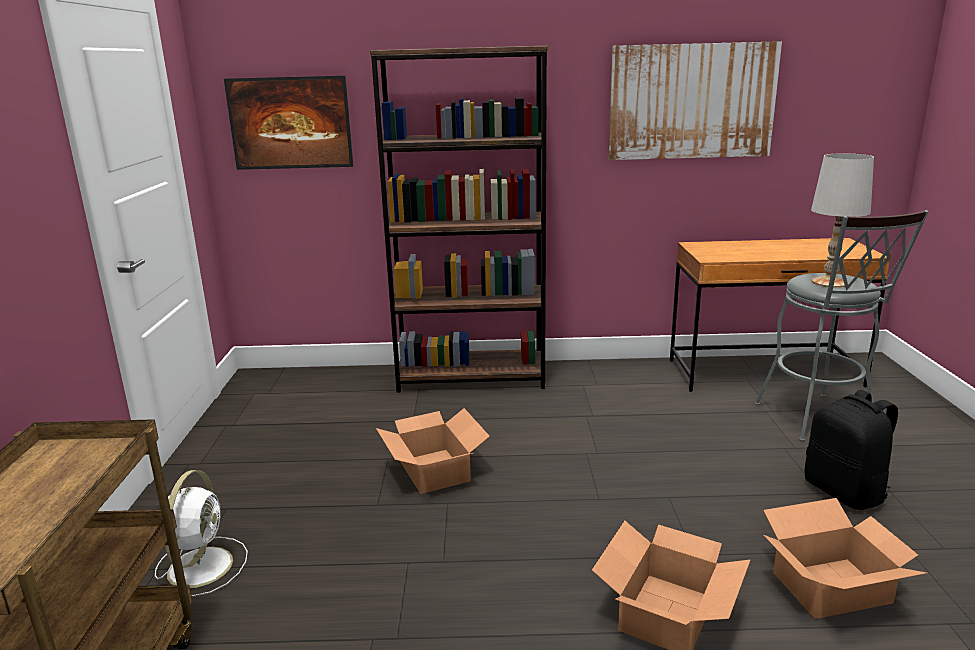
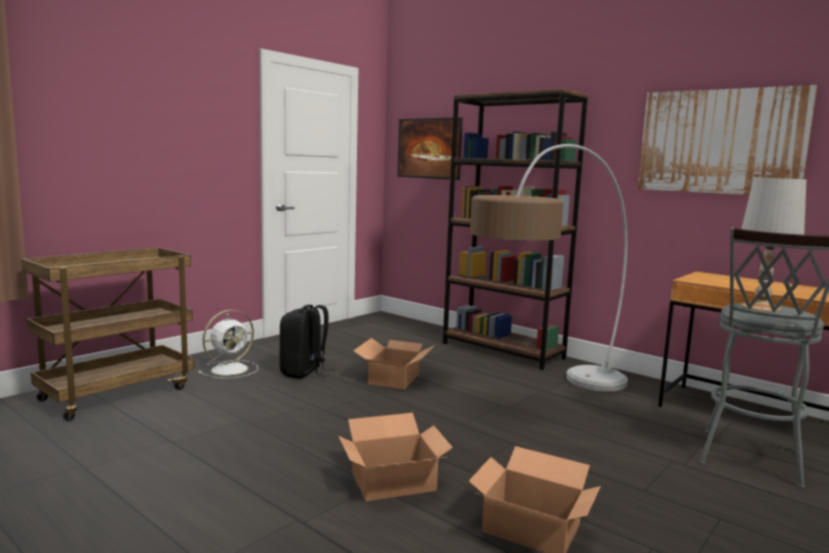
camera: 40 degrees right, 10 degrees down
black backpack [805,390,898,510] -> black backpack moved to [280,305,335,379]
none -> floor lamp [470,144,628,392]

